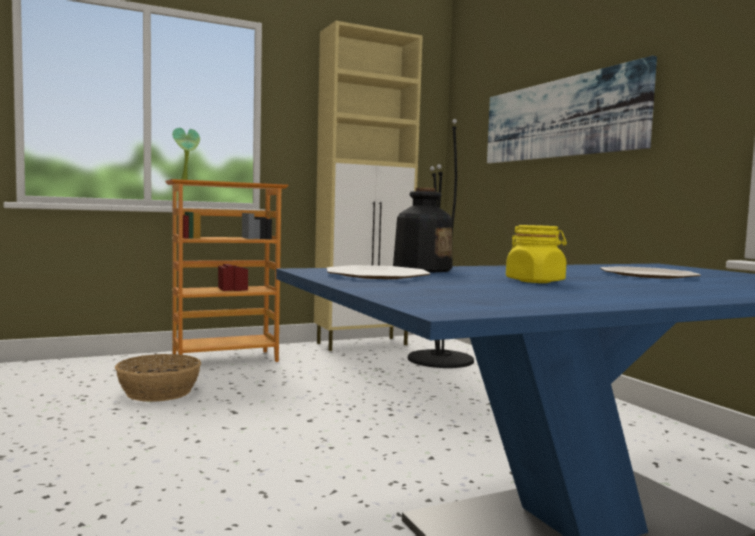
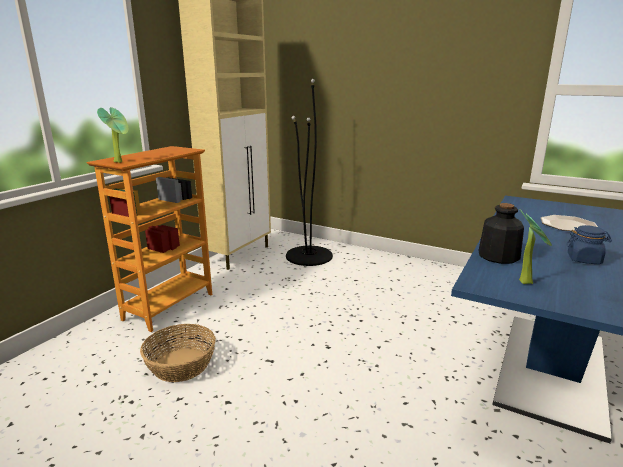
camera: 35 degrees left, 15 degrees up
plate [327,265,431,279] -> potted plant [519,209,552,284]
picture [487,56,657,163] -> none
yellow jar [506,225,567,283] -> blue jar [566,225,612,264]

